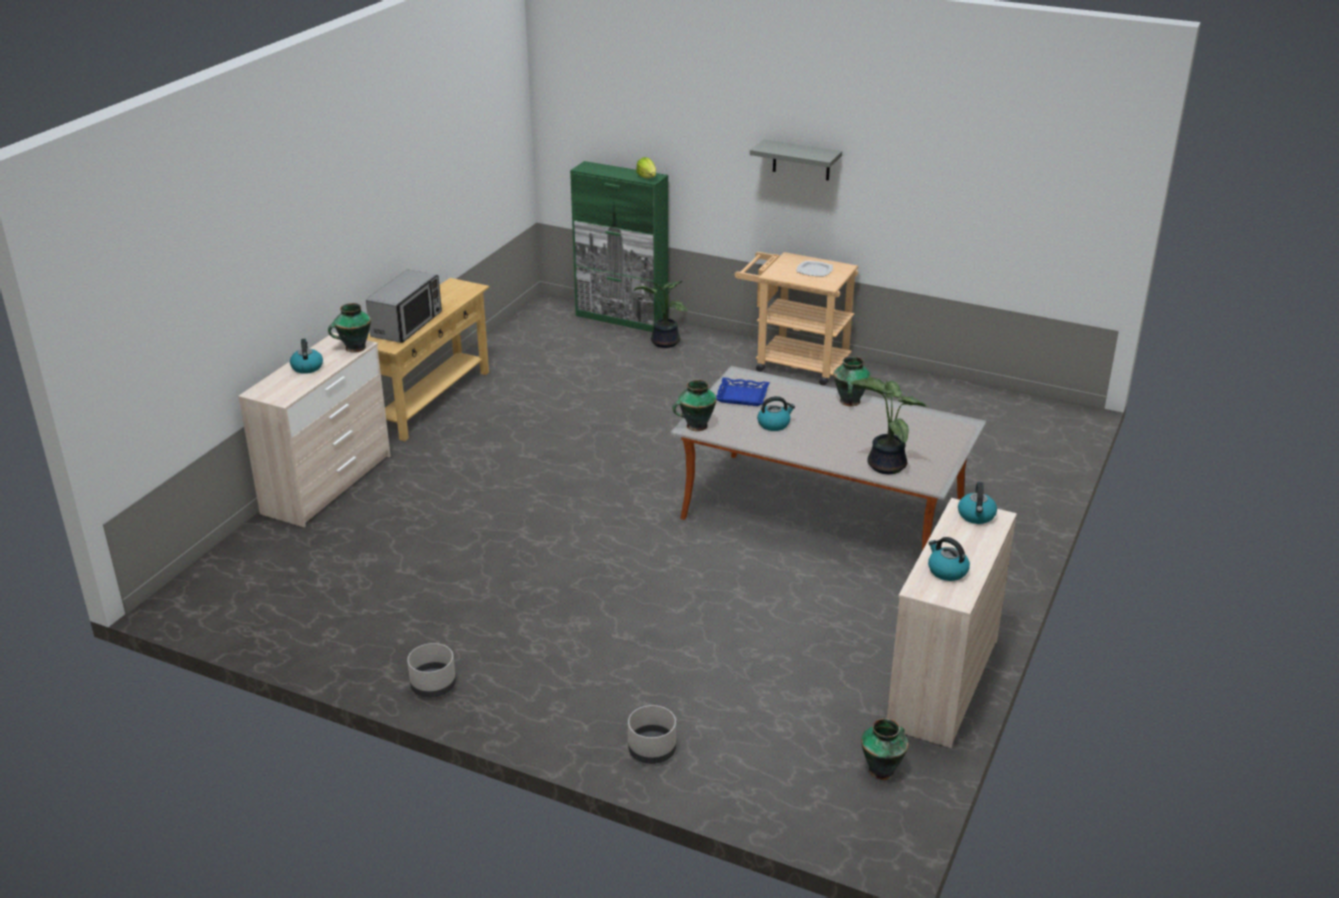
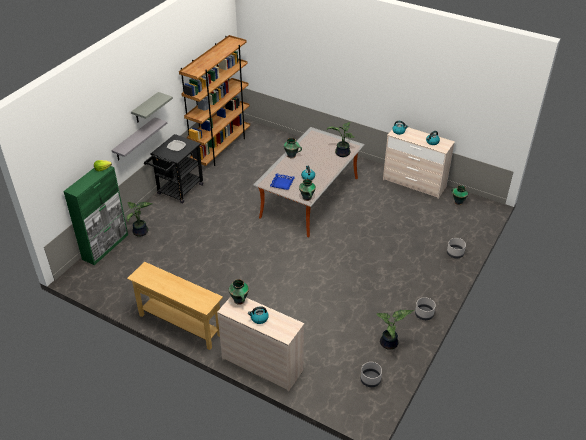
camera: 85 degrees left, 10 degrees up
microwave [366,269,442,343] -> none
beige cart [735,252,858,386] -> black cart [144,134,203,204]
none -> grey shelf [111,117,167,161]
none -> brown bookcase [179,35,250,166]
none -> grey planter [361,362,382,387]
none -> potted plant [376,310,414,350]

